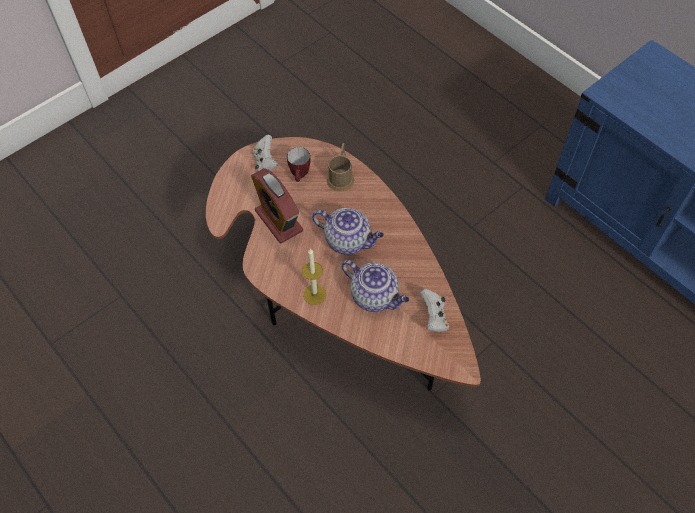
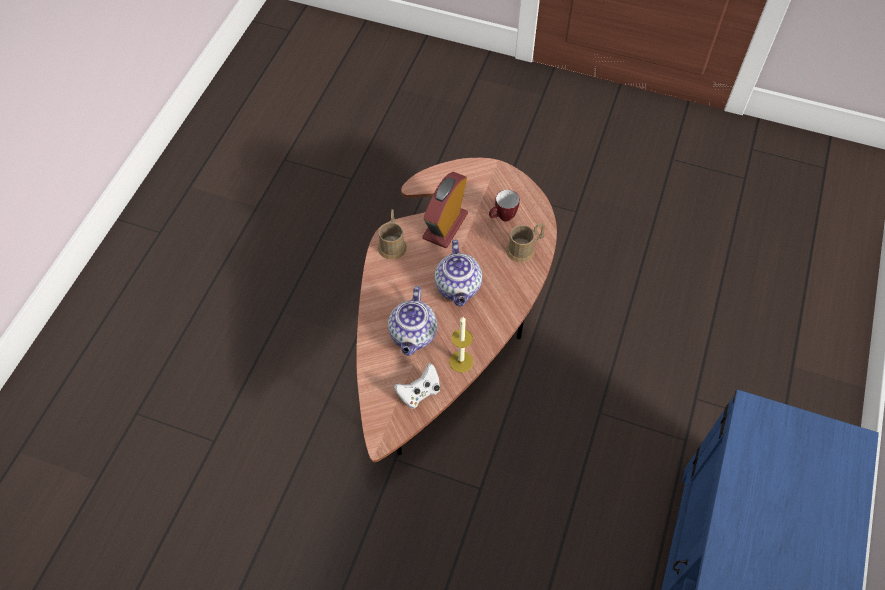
camera: 60 degrees right, 0 degrees up
white game controller [253,135,278,172] -> none
candle [302,249,326,305] -> candle moved to [449,317,473,373]
none -> brown mug [378,209,407,260]

